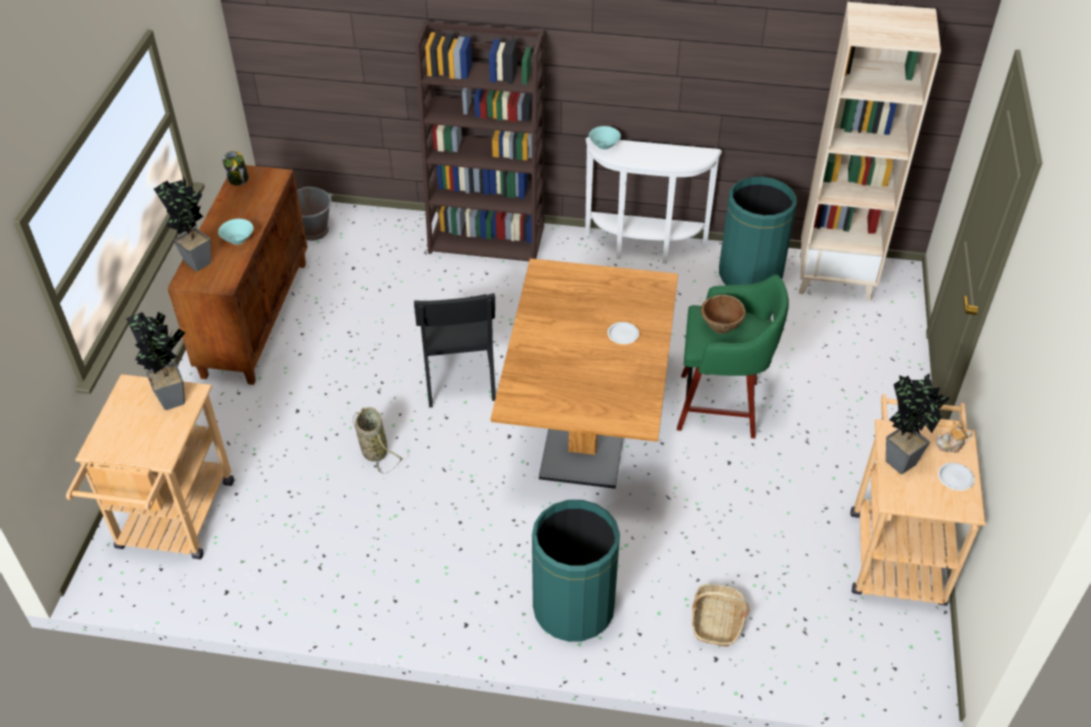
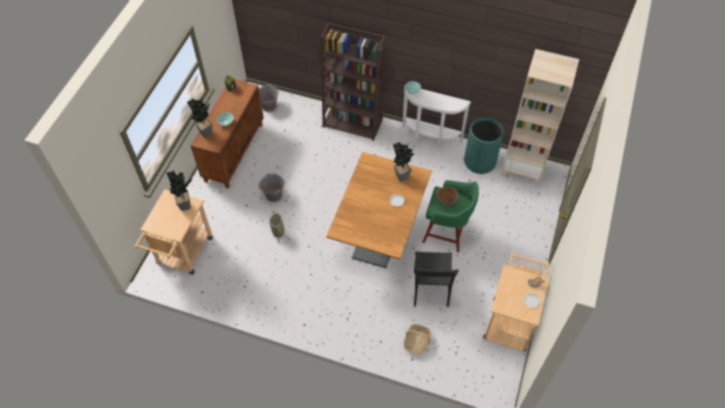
camera: 10 degrees right, 10 degrees up
black chair [414,293,496,408] -> black chair moved to [414,251,458,307]
green trash can [532,500,620,642] -> none
potted plant [886,373,950,474] -> potted plant moved to [393,142,414,182]
none -> grey bucket [258,173,285,202]

